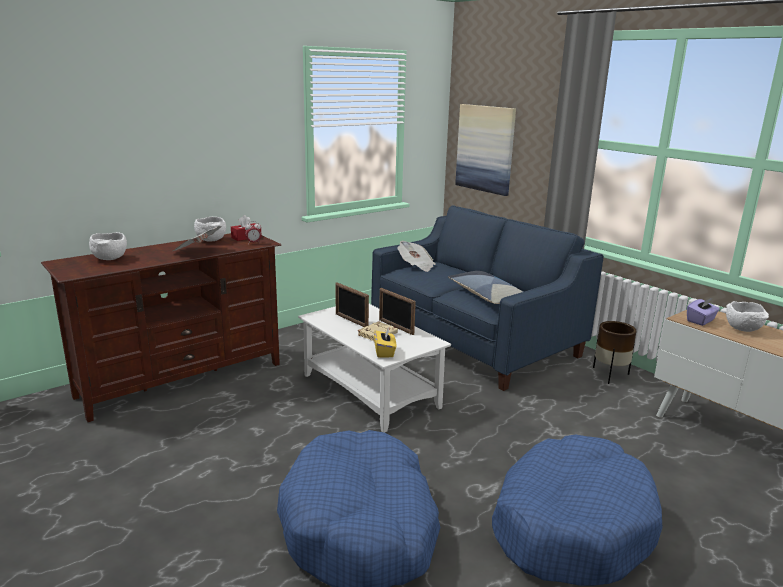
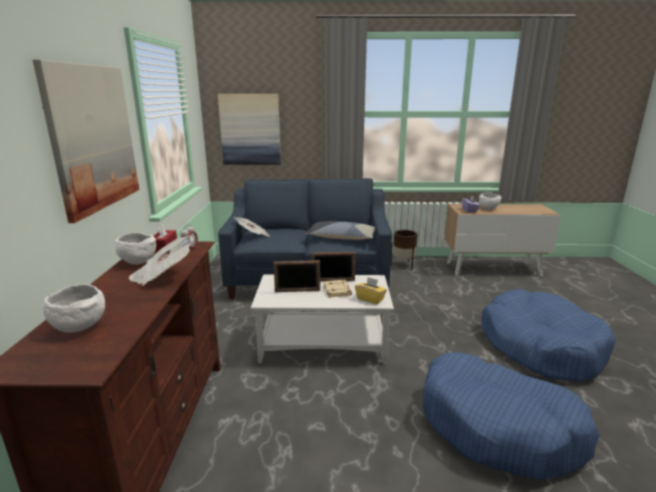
camera: 50 degrees left, 0 degrees up
none -> picture [33,60,139,223]

